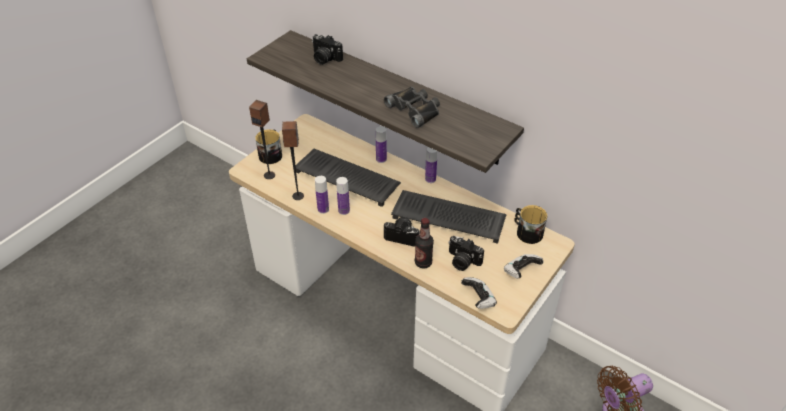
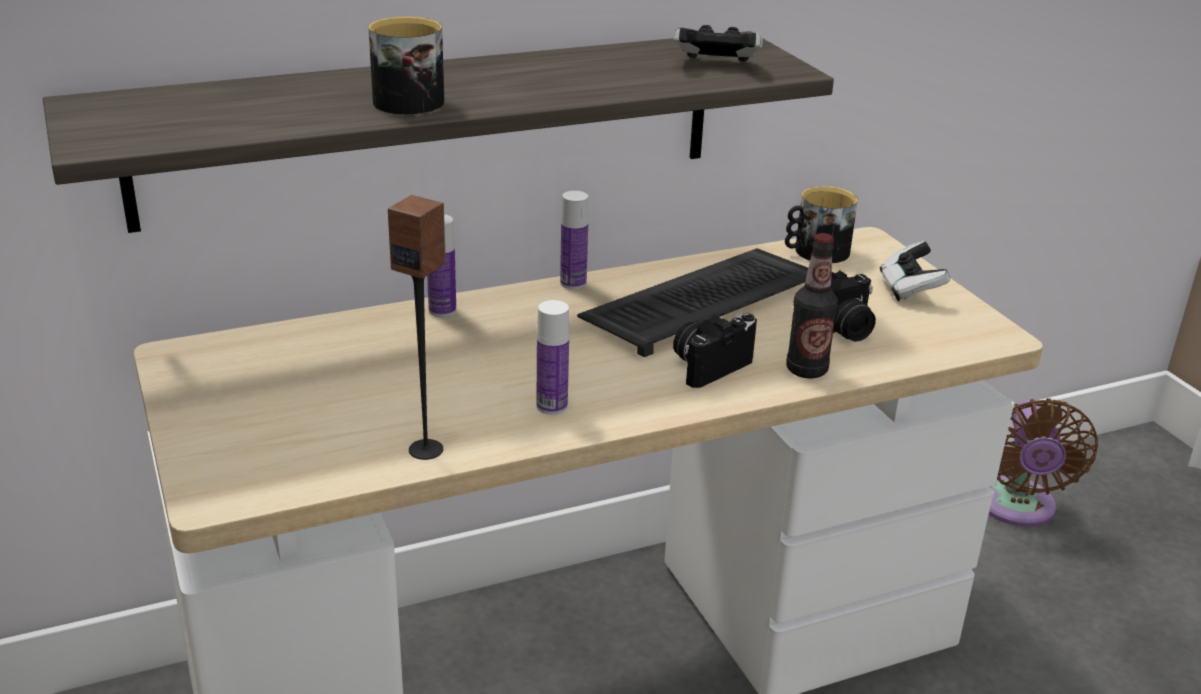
camera: 60 degrees left, 15 degrees down
speaker [249,100,275,179] -> none
mug [255,129,282,164] -> mug moved to [368,17,444,115]
keyboard [295,149,401,207] -> none
camera [312,34,343,65] -> none
bottle [315,176,329,214] -> none
black binoculars [384,87,440,128] -> none
game controller [461,277,497,309] -> game controller moved to [674,25,763,62]

